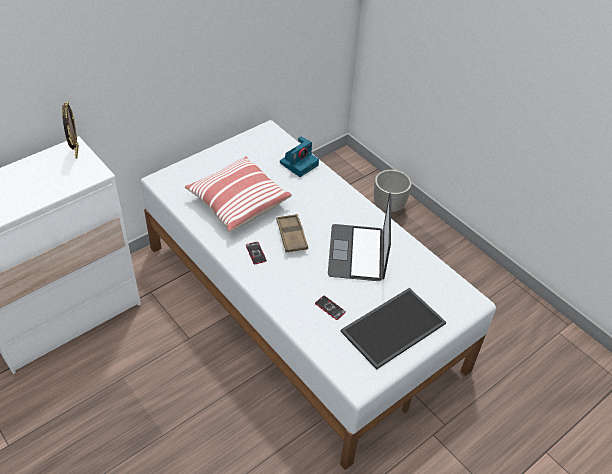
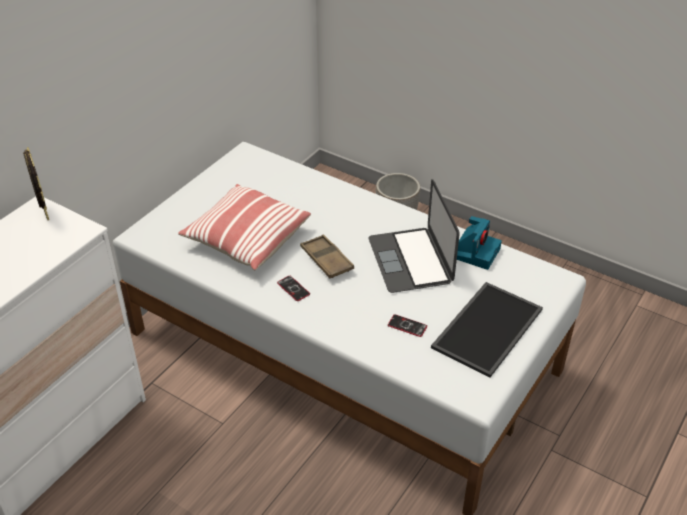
camera: 15 degrees left, 5 degrees down
camera [280,136,319,177] -> camera moved to [457,216,502,270]

